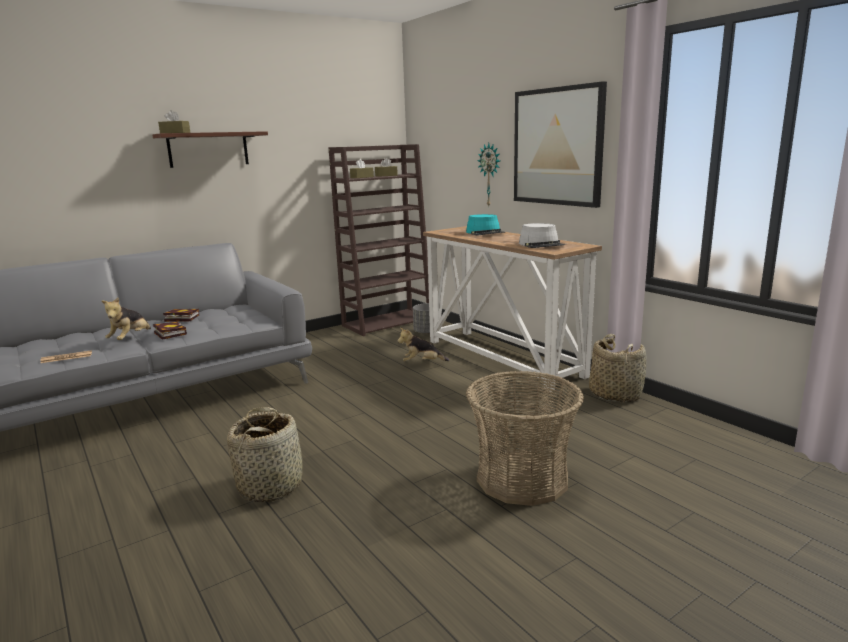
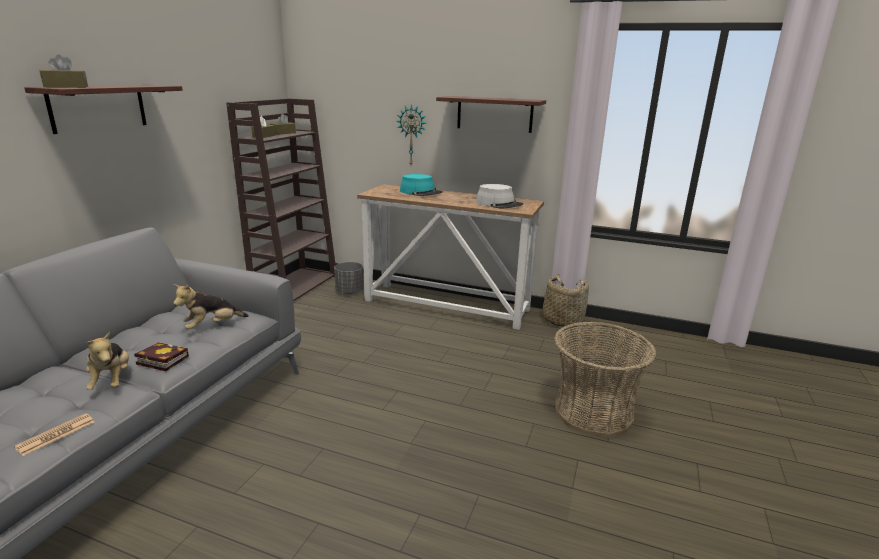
camera: 35 degrees left, 5 degrees up
book [163,309,199,322] -> none
basket [227,407,302,502] -> none
plush toy [397,328,449,361] -> plush toy moved to [173,284,249,329]
picture [514,81,607,208] -> shelf [436,96,546,133]

